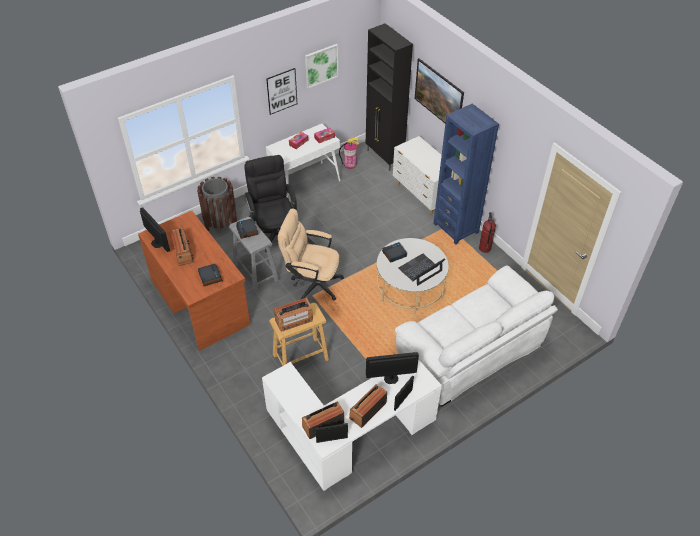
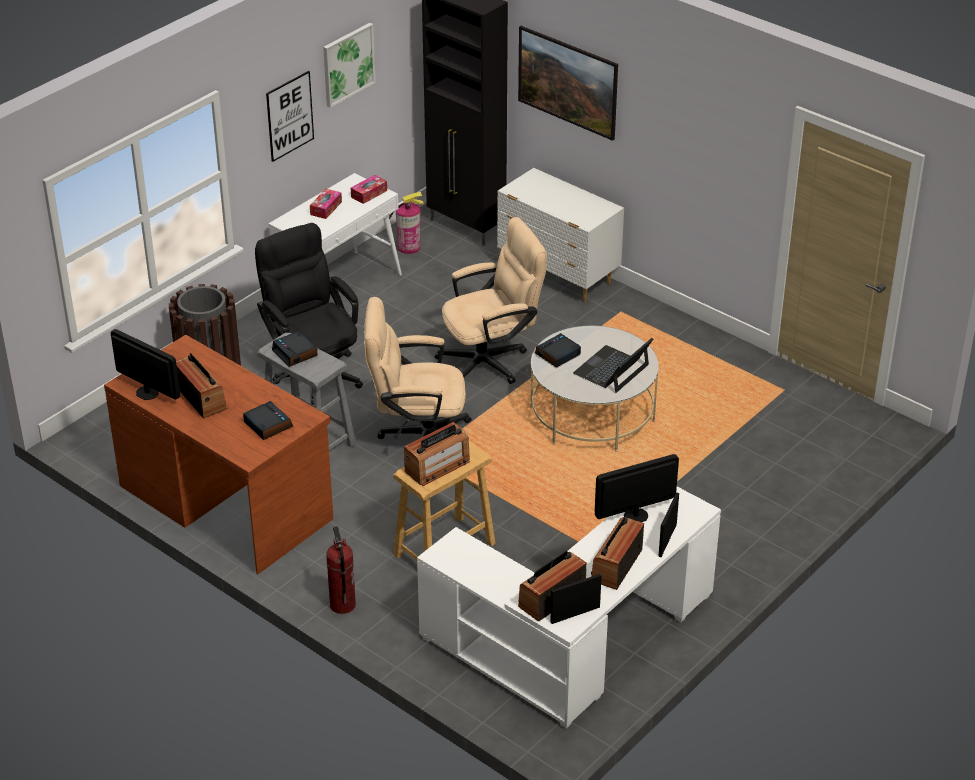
camera: 15 degrees left, 10 degrees down
white sofa [395,265,558,407] -> none
blue bookcase [433,104,499,244] -> none
fire extinguisher [479,212,496,253] -> fire extinguisher moved to [326,526,356,614]
none -> beige office chair [435,217,547,384]

